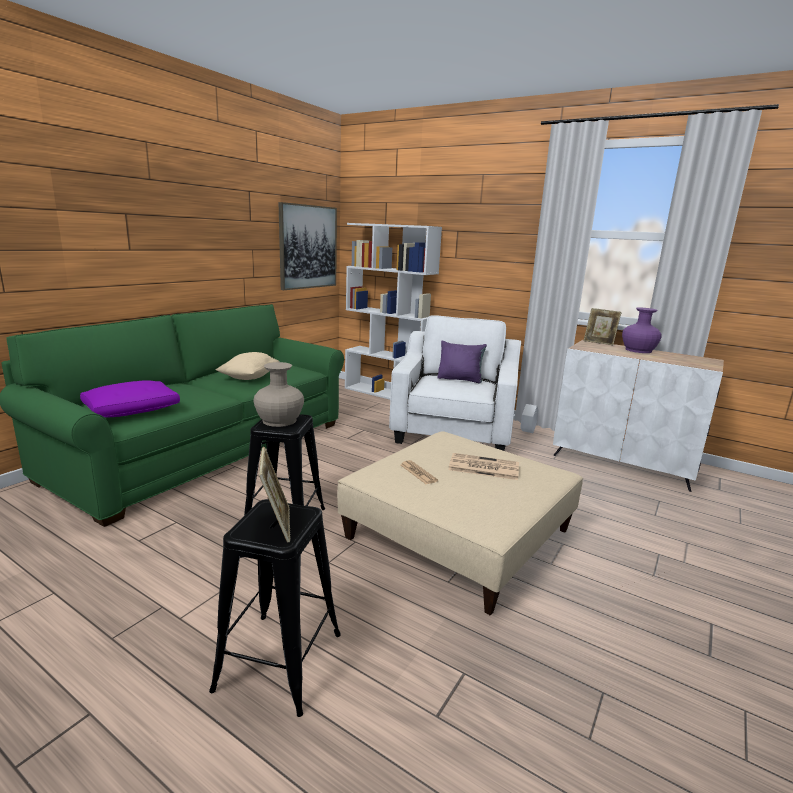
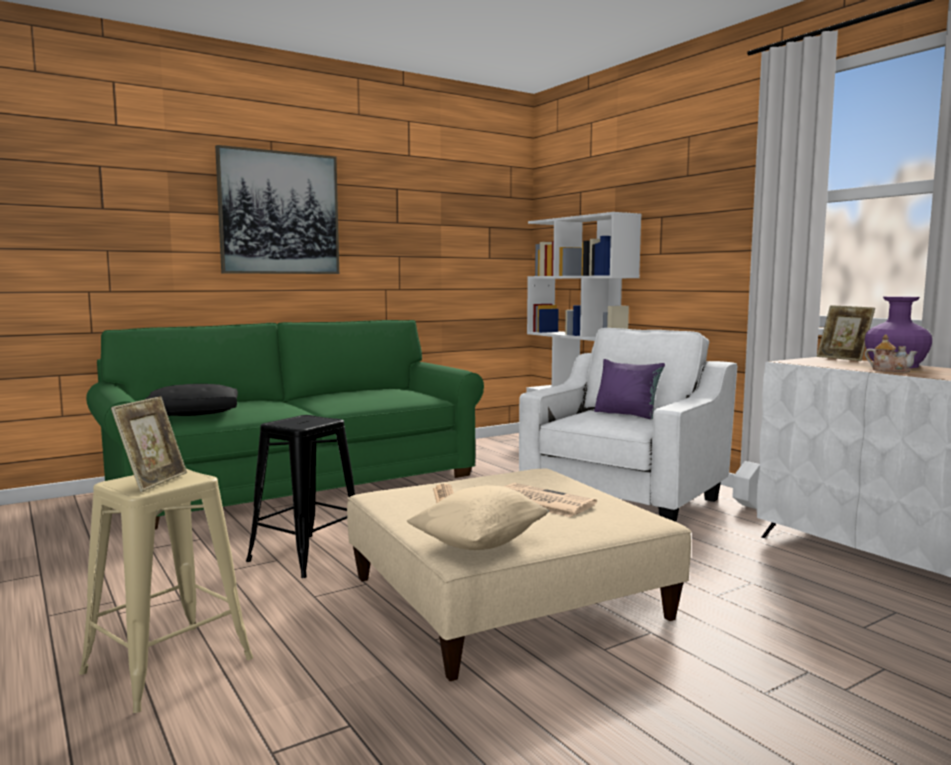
camera: 25 degrees right, 10 degrees down
purple pillow [80,381,180,418] -> black pillow [145,384,238,416]
black stool [209,499,341,717] -> beige stool [79,469,253,713]
beige pillow [215,352,280,380] -> beige pillow moved to [407,485,549,550]
beige vase [254,362,304,427] -> none
picture [279,202,337,290] -> picture moved to [215,145,339,274]
none -> teapot [865,334,918,373]

